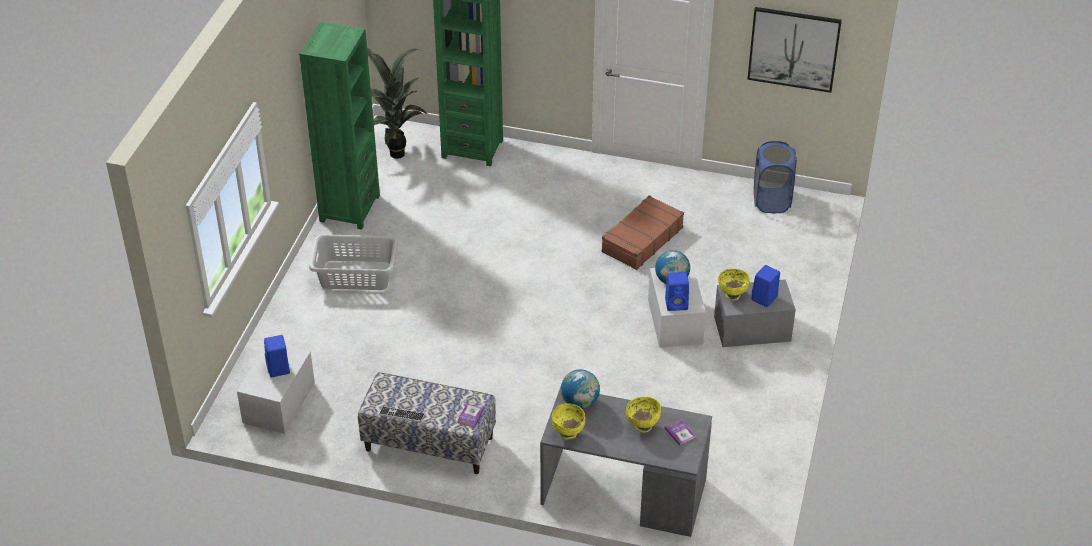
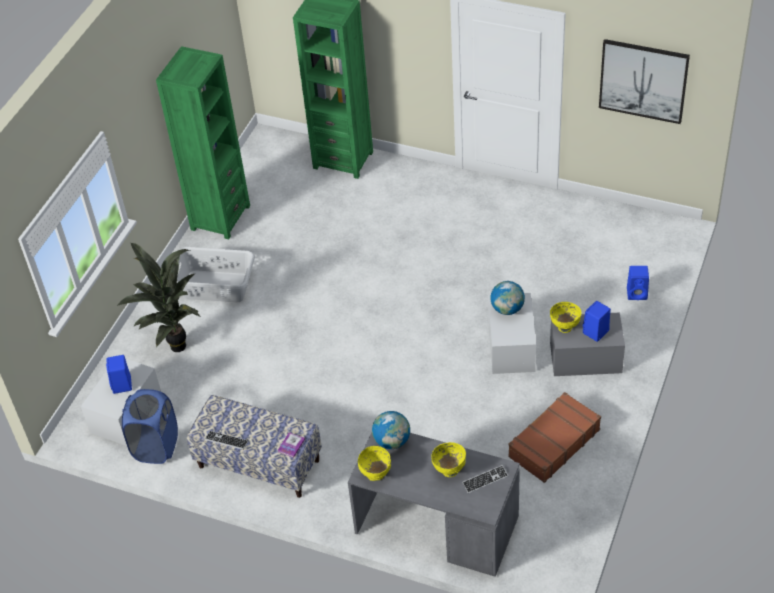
camera: 10 degrees right, 5 degrees up
potted plant [367,48,429,159] -> potted plant moved to [117,243,201,352]
brown suitcase [601,195,684,270] -> brown suitcase moved to [508,392,601,483]
blue speaker [665,272,689,311] -> blue speaker moved to [627,266,649,300]
book [665,420,696,446] -> keyboard [462,465,508,493]
blue laundry basket [754,141,797,213] -> blue laundry basket moved to [122,389,178,464]

